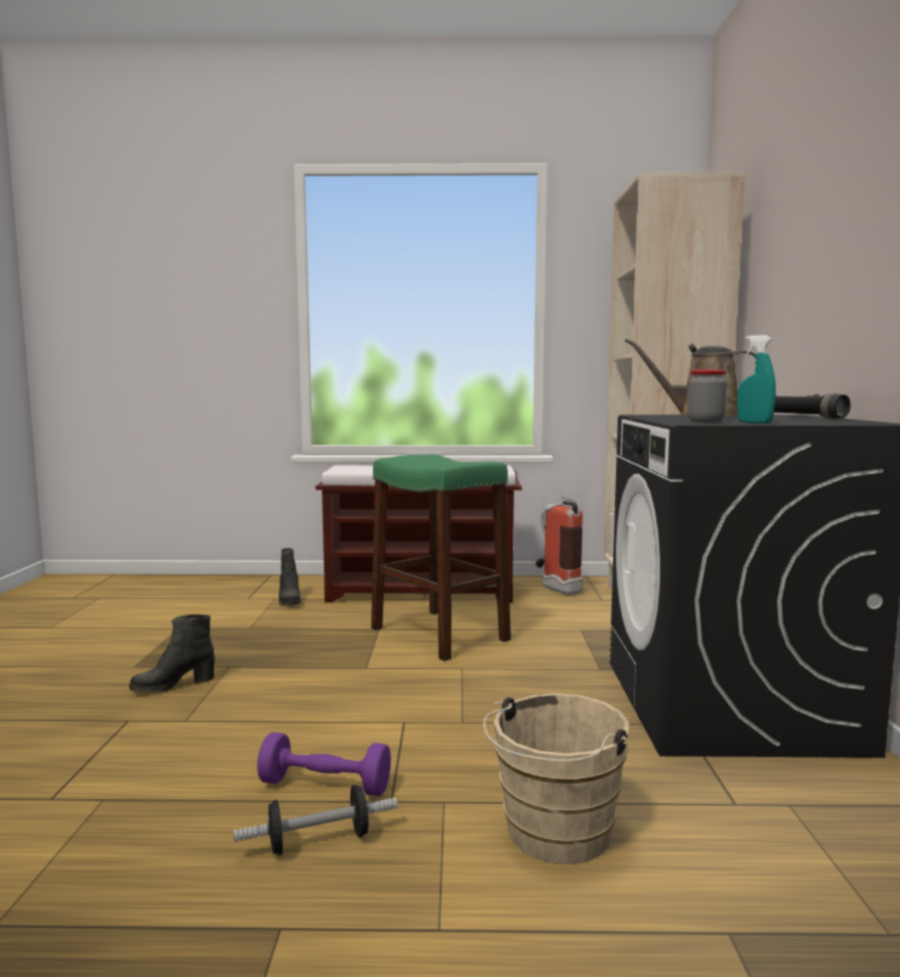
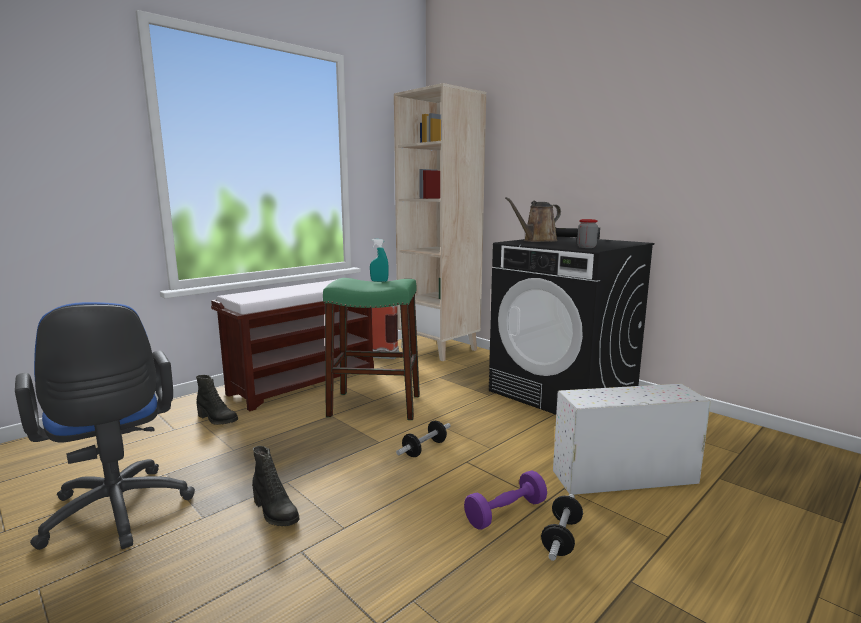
camera: 45 degrees left, 5 degrees up
black boot [129,614,215,693] -> black boot turned 60 degrees counterclockwise [252,446,300,526]
beige bucket [483,693,629,865] -> white storage box [553,384,711,495]
turquoise spray bottle [737,335,776,423] -> turquoise spray bottle moved to [370,239,389,282]
none -> blue office chair [15,302,195,550]
none -> dumbbell [396,421,451,457]

